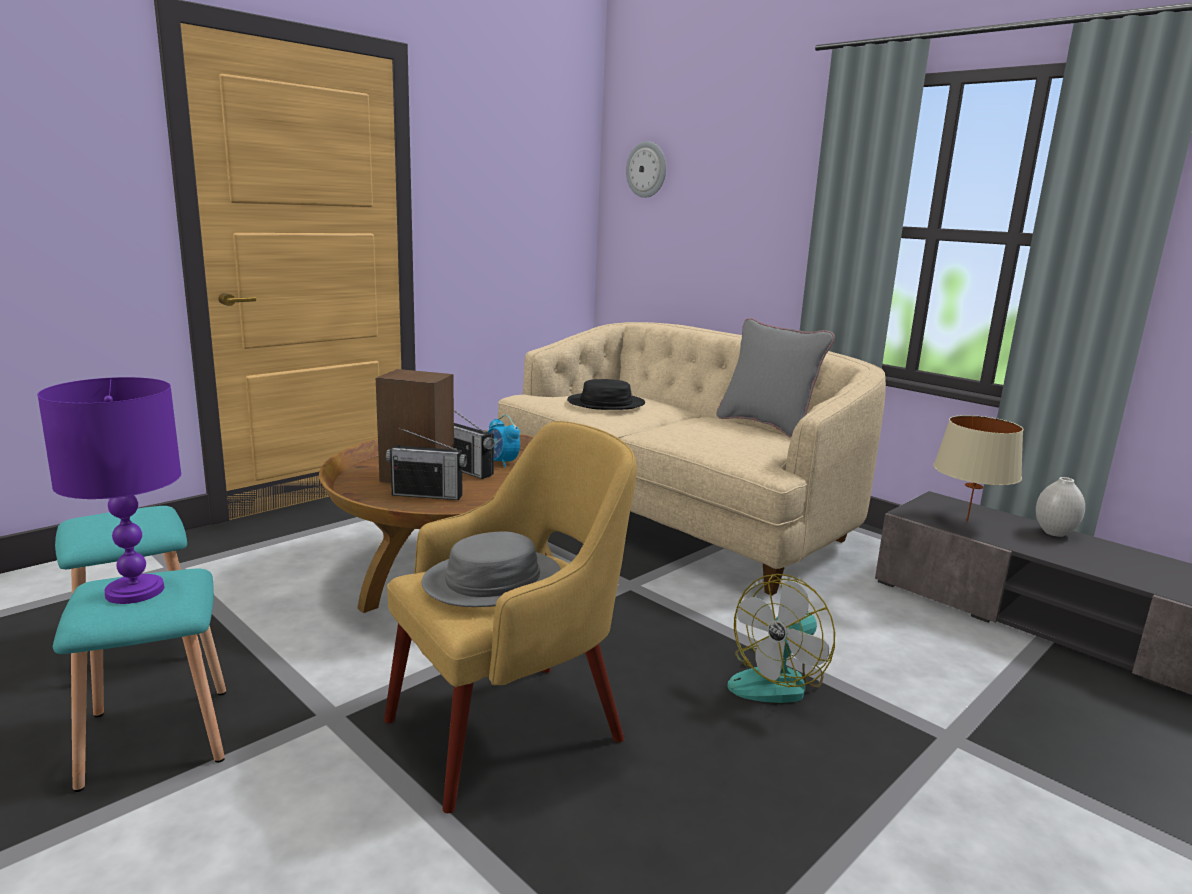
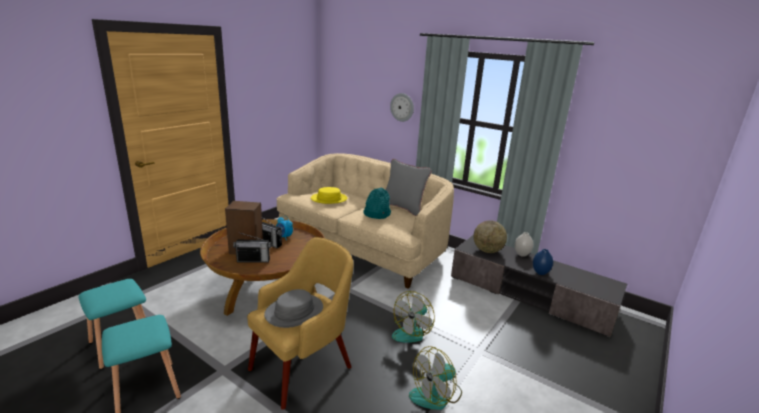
camera: 10 degrees left, 5 degrees up
purple table lamp [37,377,181,604] -> none
black hat [567,379,645,410] -> yellow hat [311,187,347,204]
wall clock [626,141,666,198] -> wall clock moved to [390,93,414,122]
beige table lamp [933,415,1023,521] -> globe [473,220,507,253]
none -> turquoise hat [363,188,391,219]
none -> fan [409,346,462,410]
none -> blue vase [533,249,553,275]

